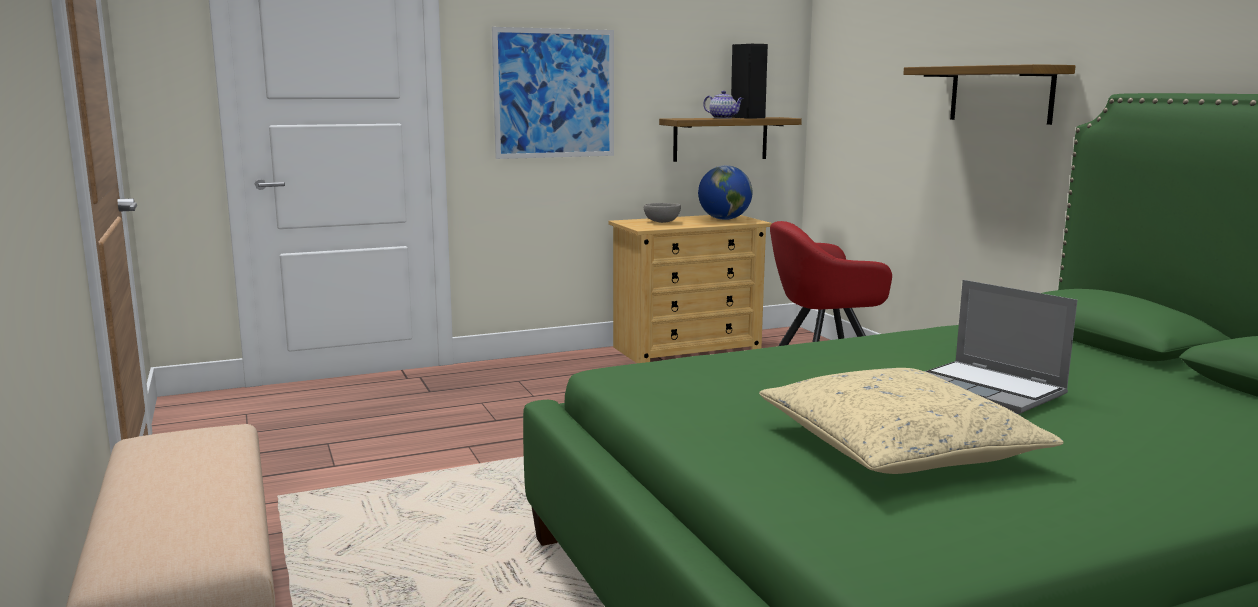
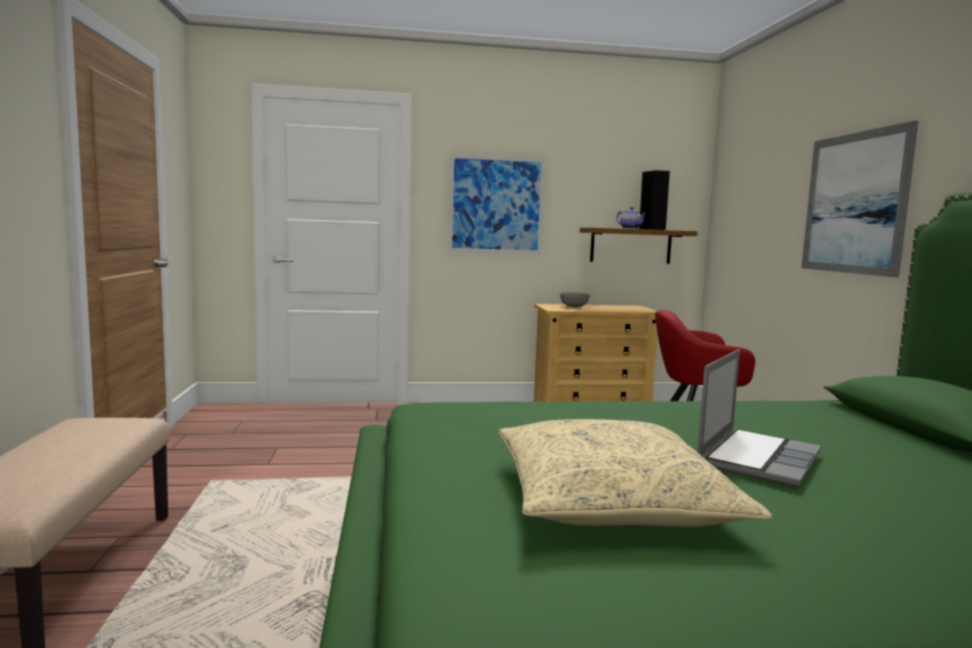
camera: 15 degrees right, 5 degrees down
globe [698,165,753,220] -> none
shelf [903,64,1076,125] -> picture [802,120,918,277]
laptop [925,280,1077,414] -> laptop turned 120 degrees counterclockwise [697,349,821,488]

